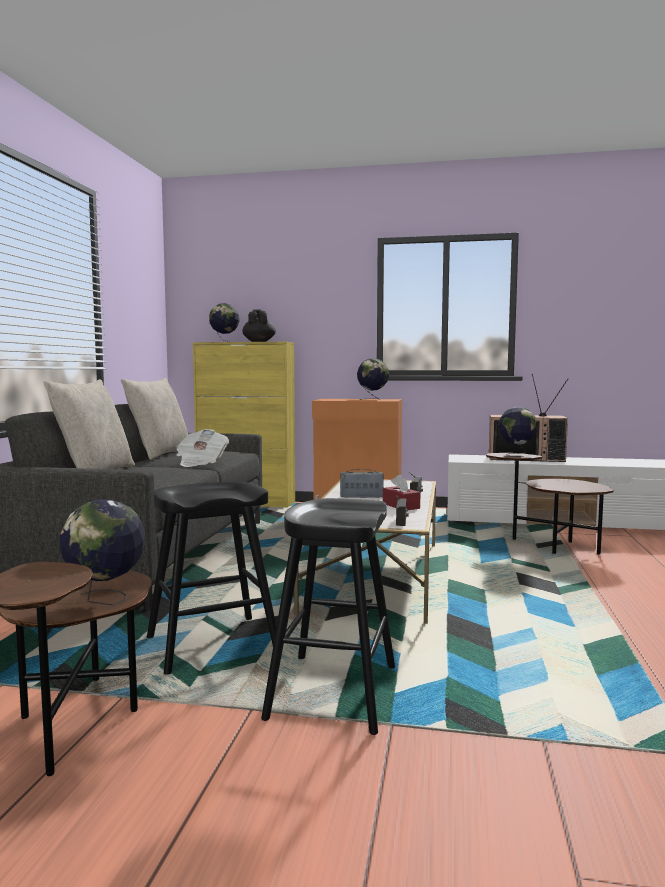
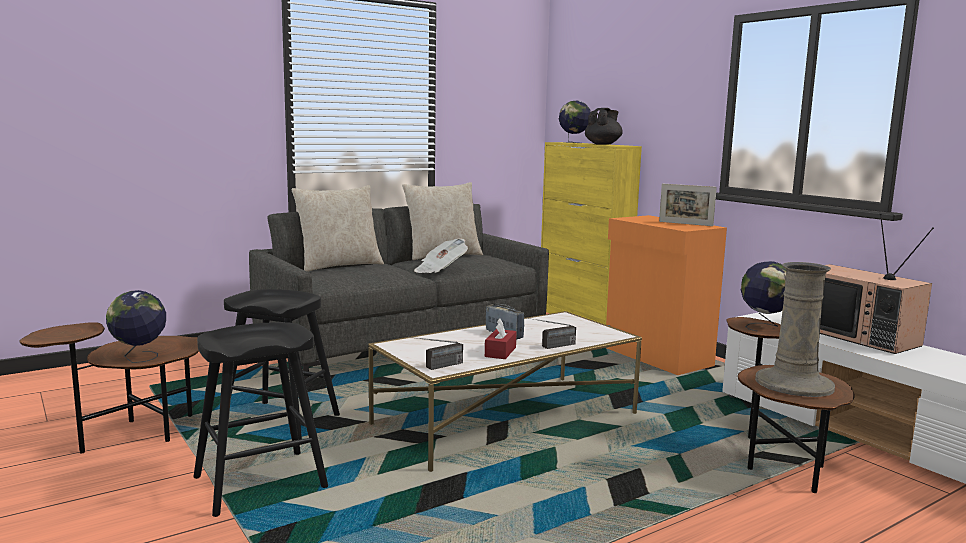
camera: 45 degrees right, 5 degrees up
globe [357,358,389,400] -> picture frame [659,183,717,226]
none -> beige vase [755,262,835,397]

